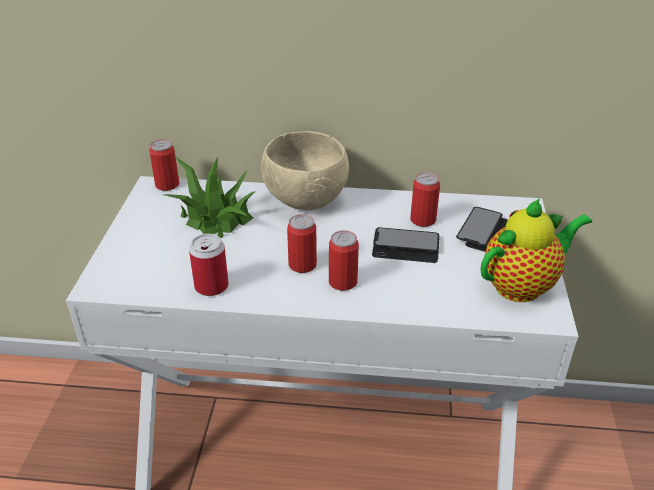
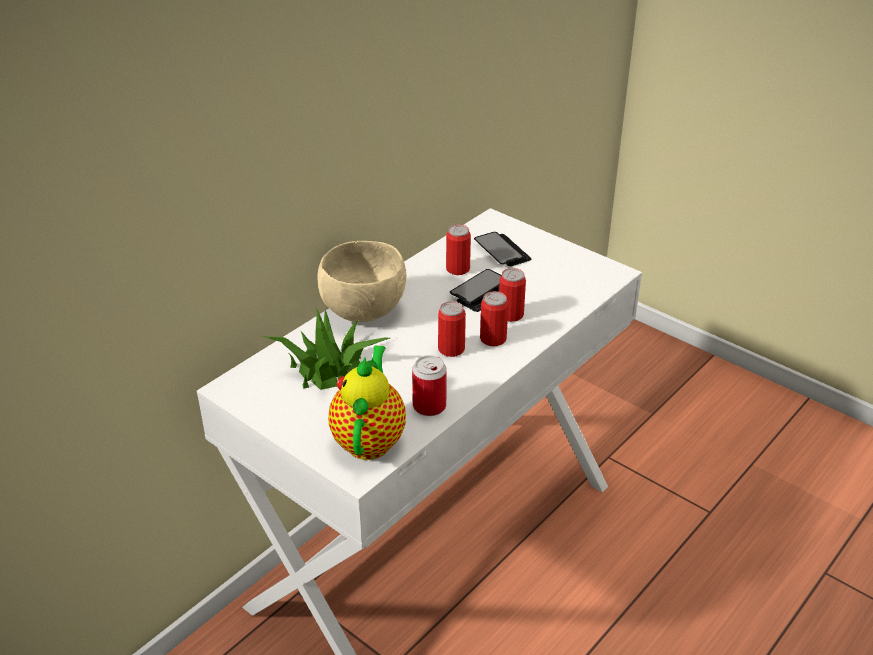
camera: 55 degrees left, 0 degrees up
can [149,139,179,191] -> can moved to [499,268,526,322]
teapot [481,198,592,302] -> teapot moved to [328,345,406,460]

